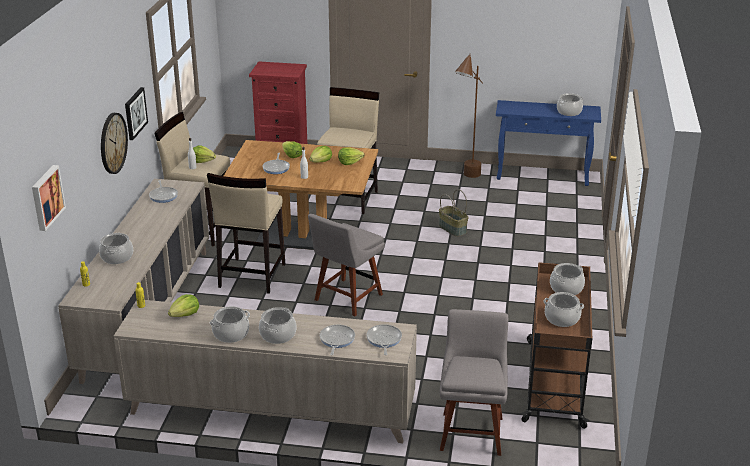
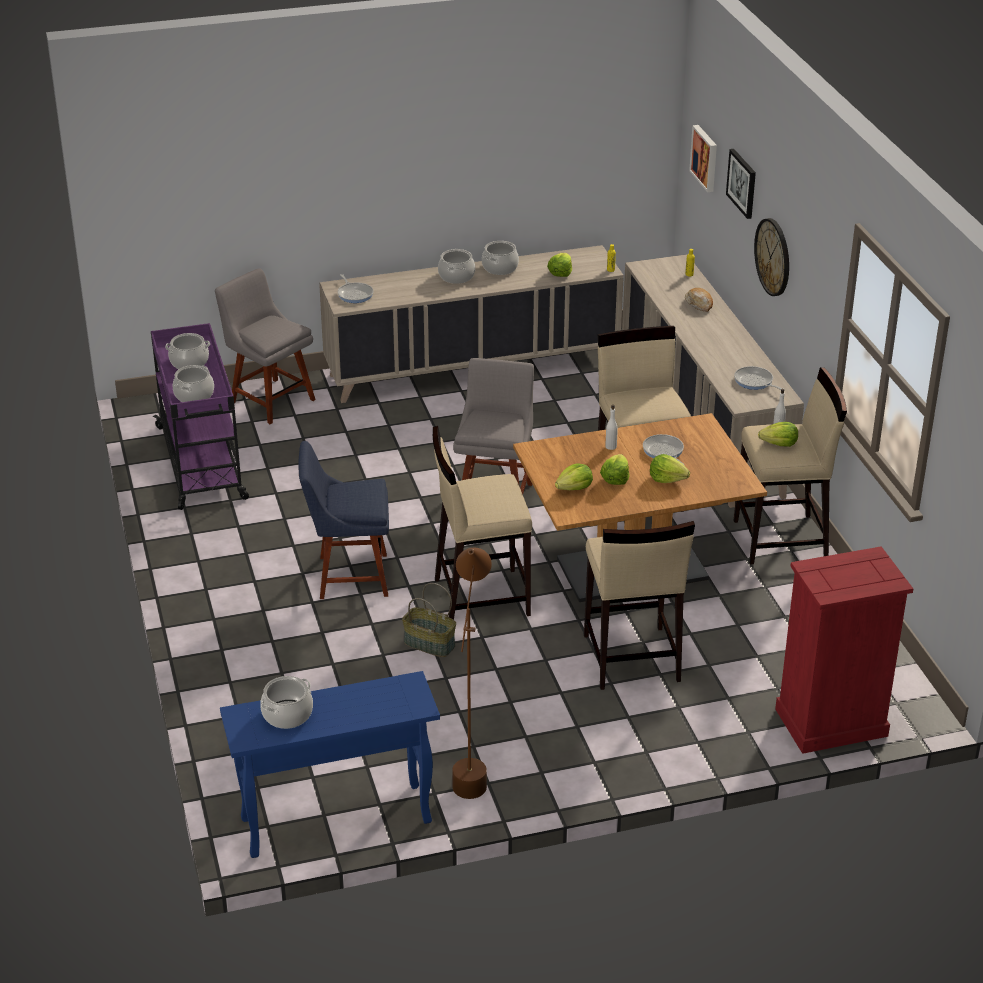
camera: 155 degrees right, 5 degrees up
cooking pot [99,233,133,264] -> bread [685,288,713,312]
picture [125,87,148,140] -> picture moved to [726,149,756,219]
frying pan [320,325,355,355] -> none
grey chair [440,309,508,456] -> grey chair turned 150 degrees clockwise [215,268,316,424]
brown cart [520,262,592,429] -> purple cart [151,323,249,510]
none -> blue chair [298,441,389,599]
none -> beige stool [433,426,532,620]

